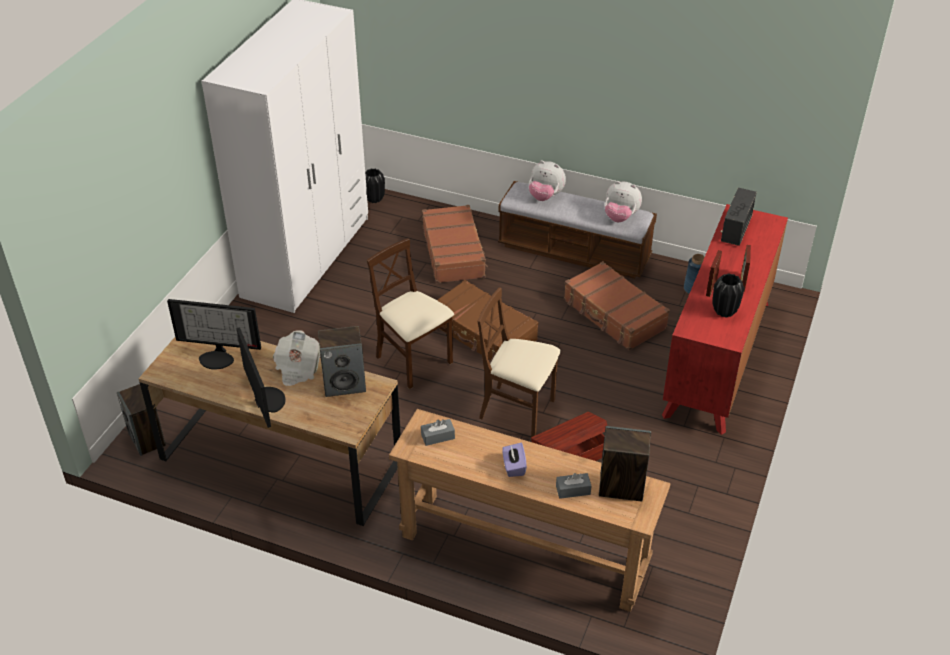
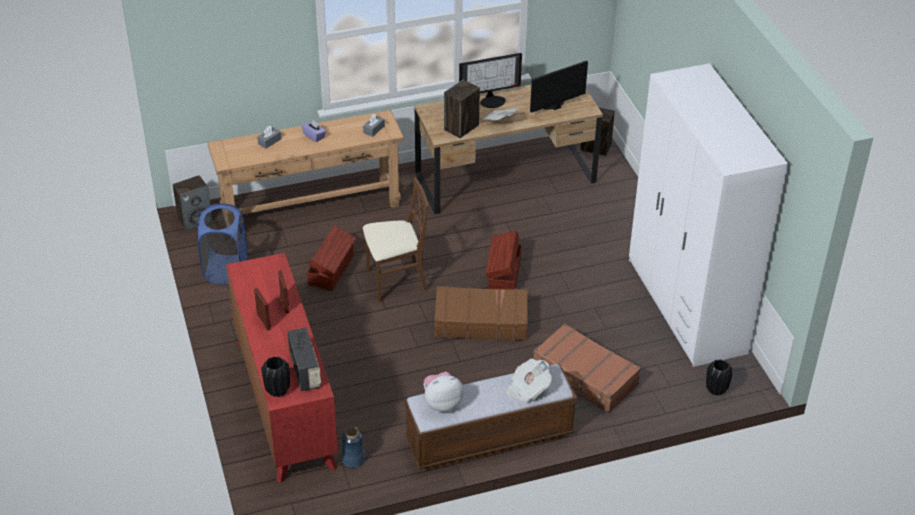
camera: 140 degrees right, 0 degrees up
monitor [237,327,286,428] -> monitor turned 45 degrees counterclockwise [459,53,522,108]
beige chair [367,238,454,389] -> brown storage box [485,231,522,289]
plush toy [529,160,566,201] -> newspaper [506,359,552,403]
brown suitcase [564,261,670,351] -> none
speaker [599,426,651,501] -> speaker moved to [173,175,211,231]
black vase [712,273,744,318] -> black vase moved to [261,356,290,397]
none -> blue laundry basket [197,204,247,285]

